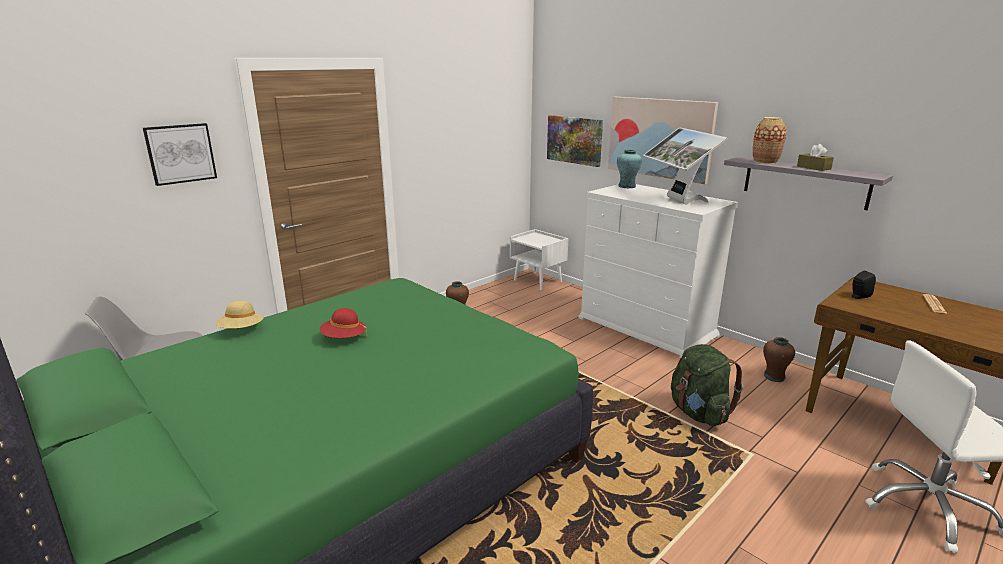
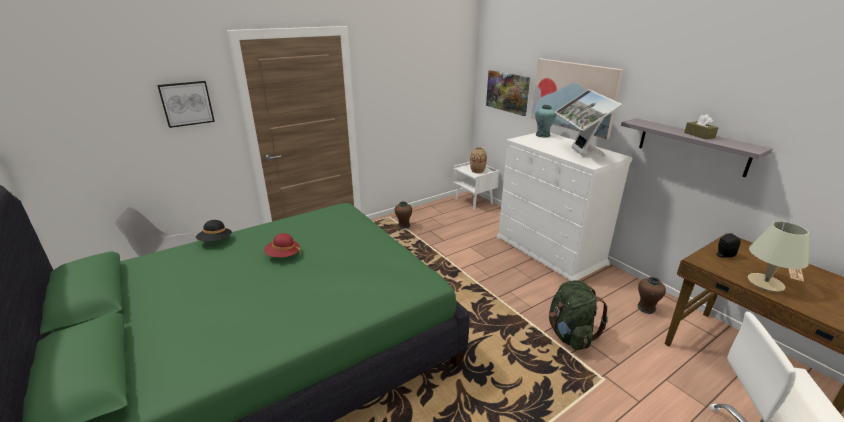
camera: 10 degrees right, 5 degrees up
beige hat [215,301,264,329] -> black hat [196,220,232,242]
vase [753,117,786,164] -> vase moved to [470,147,487,173]
none -> beige table lamp [748,221,809,293]

